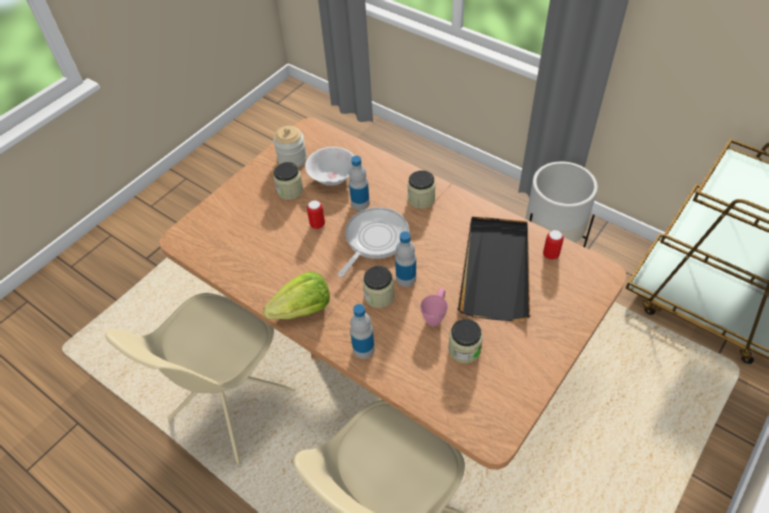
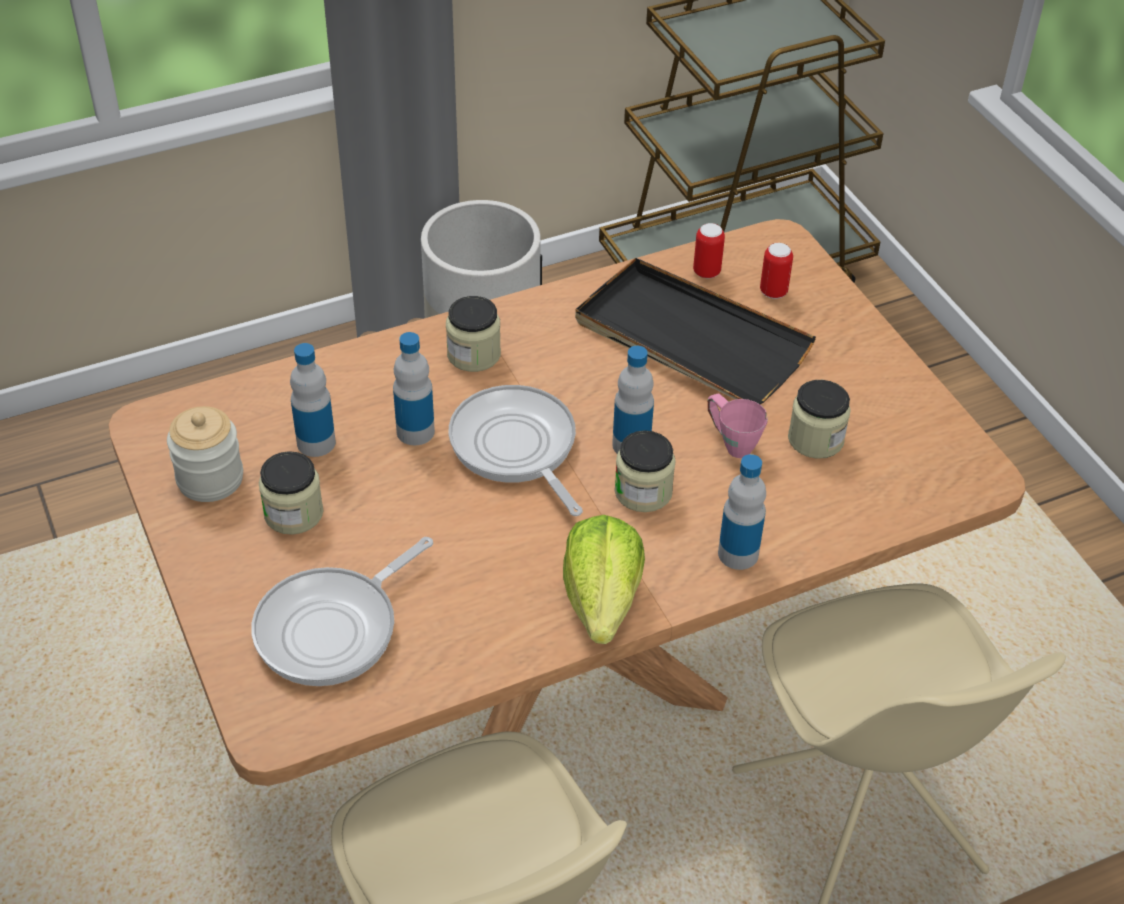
camera: 65 degrees left, 5 degrees down
white bowl [305,147,354,186] -> bottle [290,343,336,457]
can [307,200,325,229] -> can moved to [760,243,793,299]
none -> frying pan [252,537,433,686]

